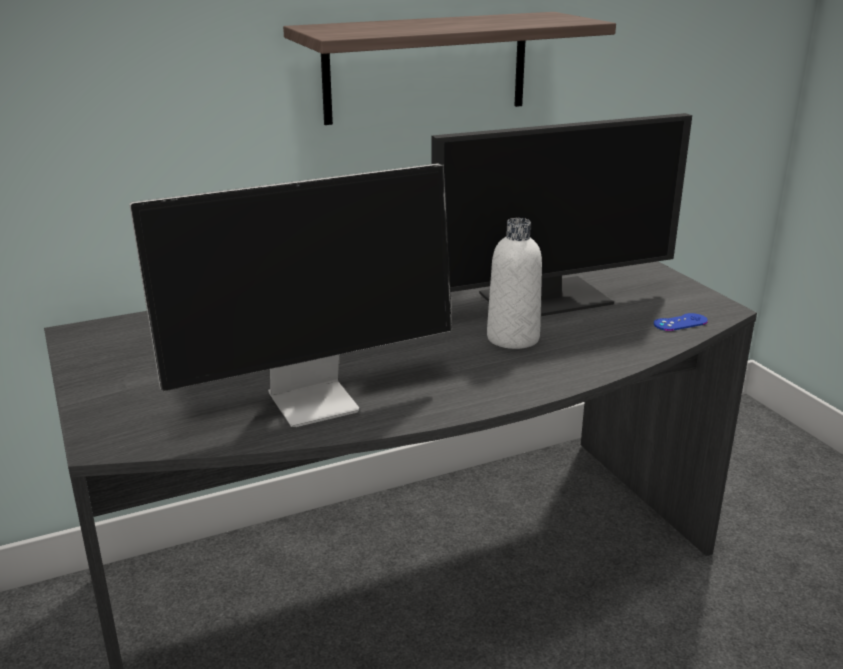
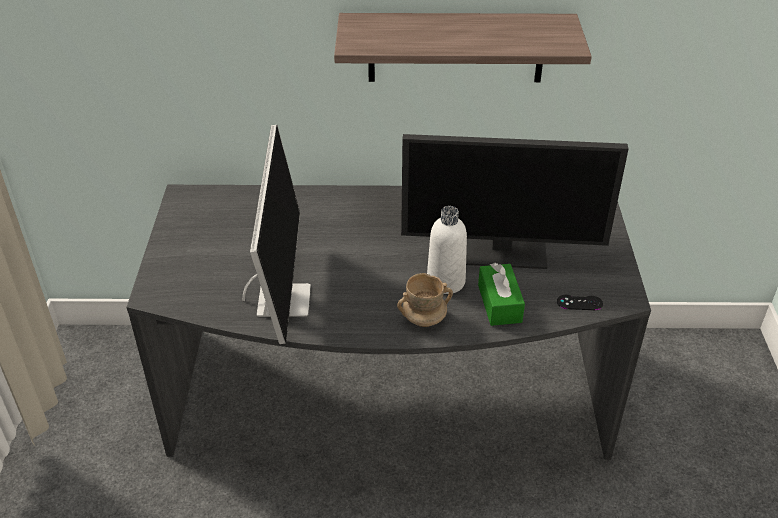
camera: 25 degrees right, 15 degrees up
monitor [129,163,452,427] -> monitor turned 90 degrees counterclockwise [243,125,311,344]
blue game controller [654,313,708,331] -> black game controller [557,295,603,310]
none -> beige mug [397,273,453,327]
none -> green tissue box [478,263,525,326]

